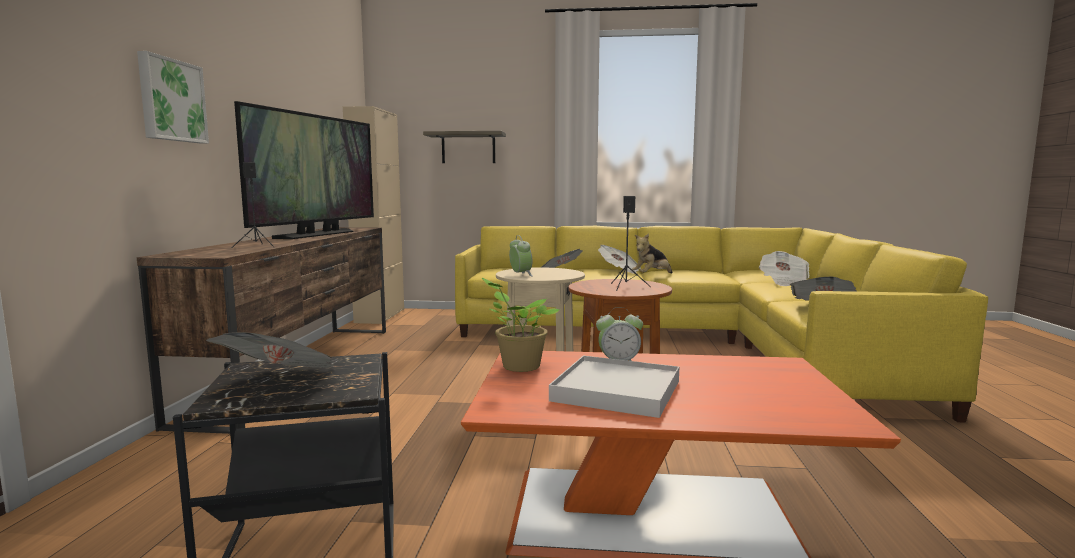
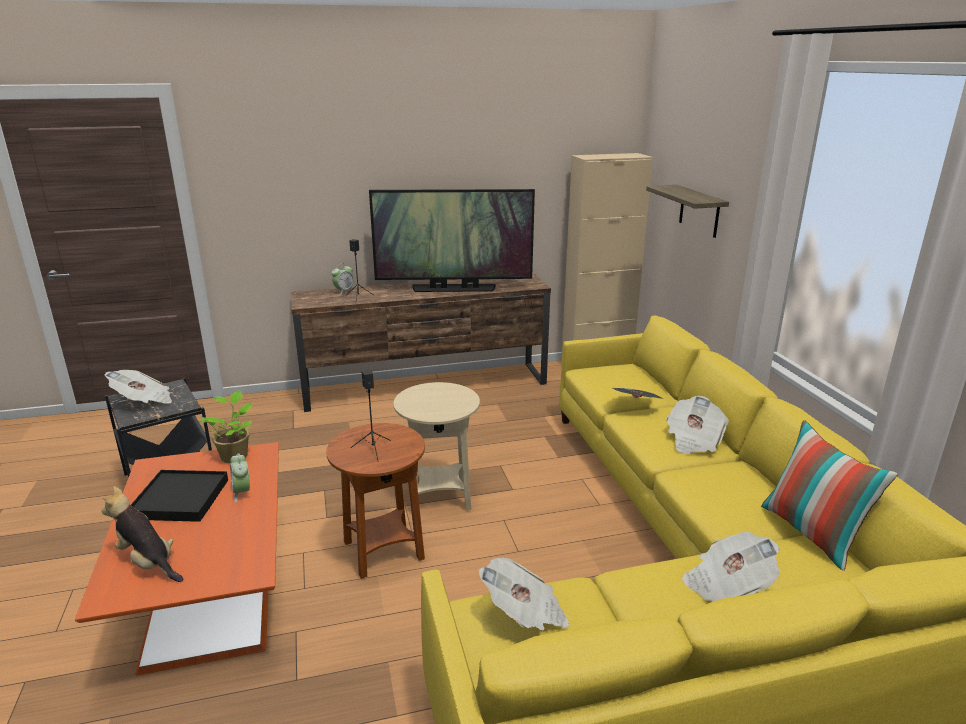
camera: 70 degrees right, 15 degrees up
picture [137,51,209,144] -> none
alarm clock [509,235,533,276] -> alarm clock moved to [331,263,355,295]
white tray [549,356,679,418] -> black tray [131,470,228,522]
plush toy [632,234,672,274] -> plush toy moved to [101,487,183,582]
none -> pillow [761,420,898,571]

